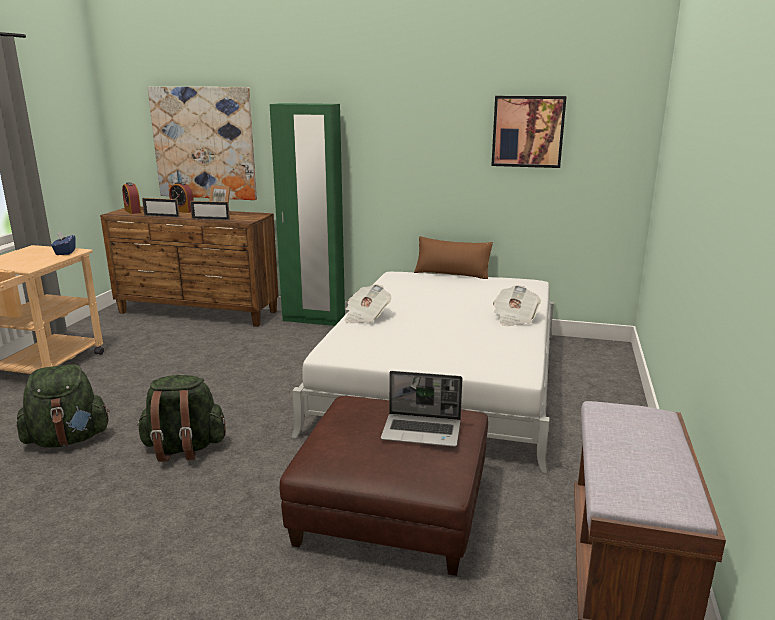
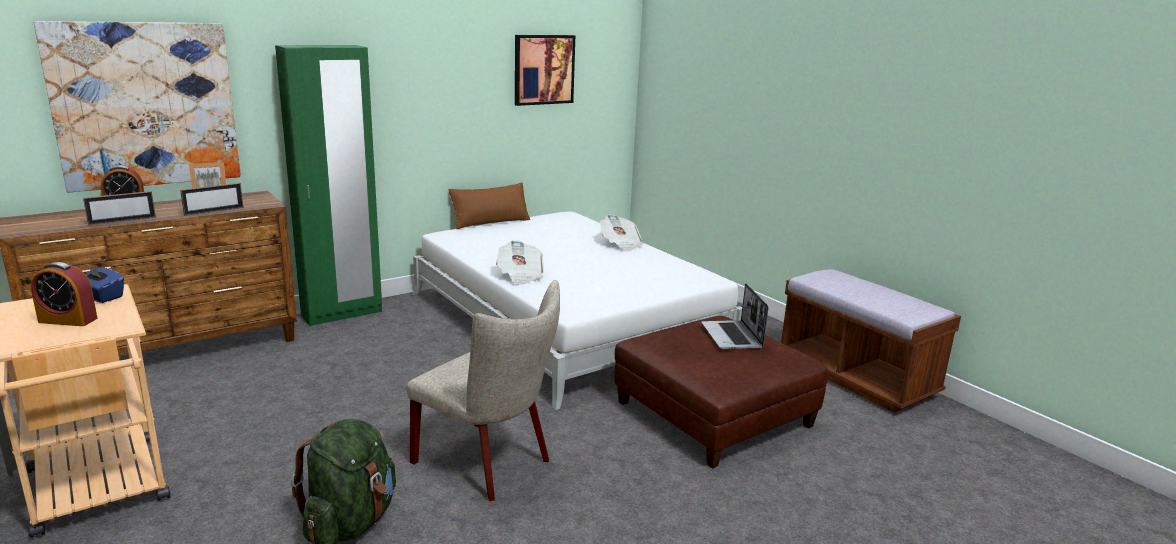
camera: 50 degrees left, 0 degrees up
alarm clock [122,182,141,214] -> alarm clock moved to [31,262,98,326]
green backpack [137,375,226,462] -> beige chair [406,280,560,501]
laptop [381,371,463,447] -> laptop turned 120 degrees clockwise [701,283,768,350]

